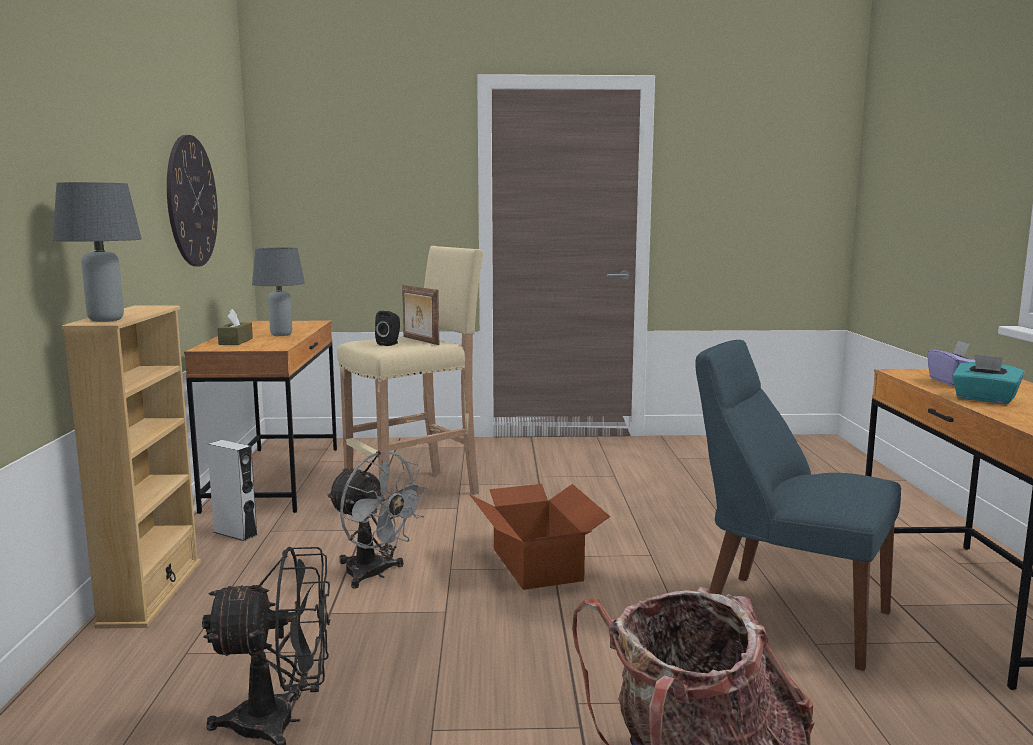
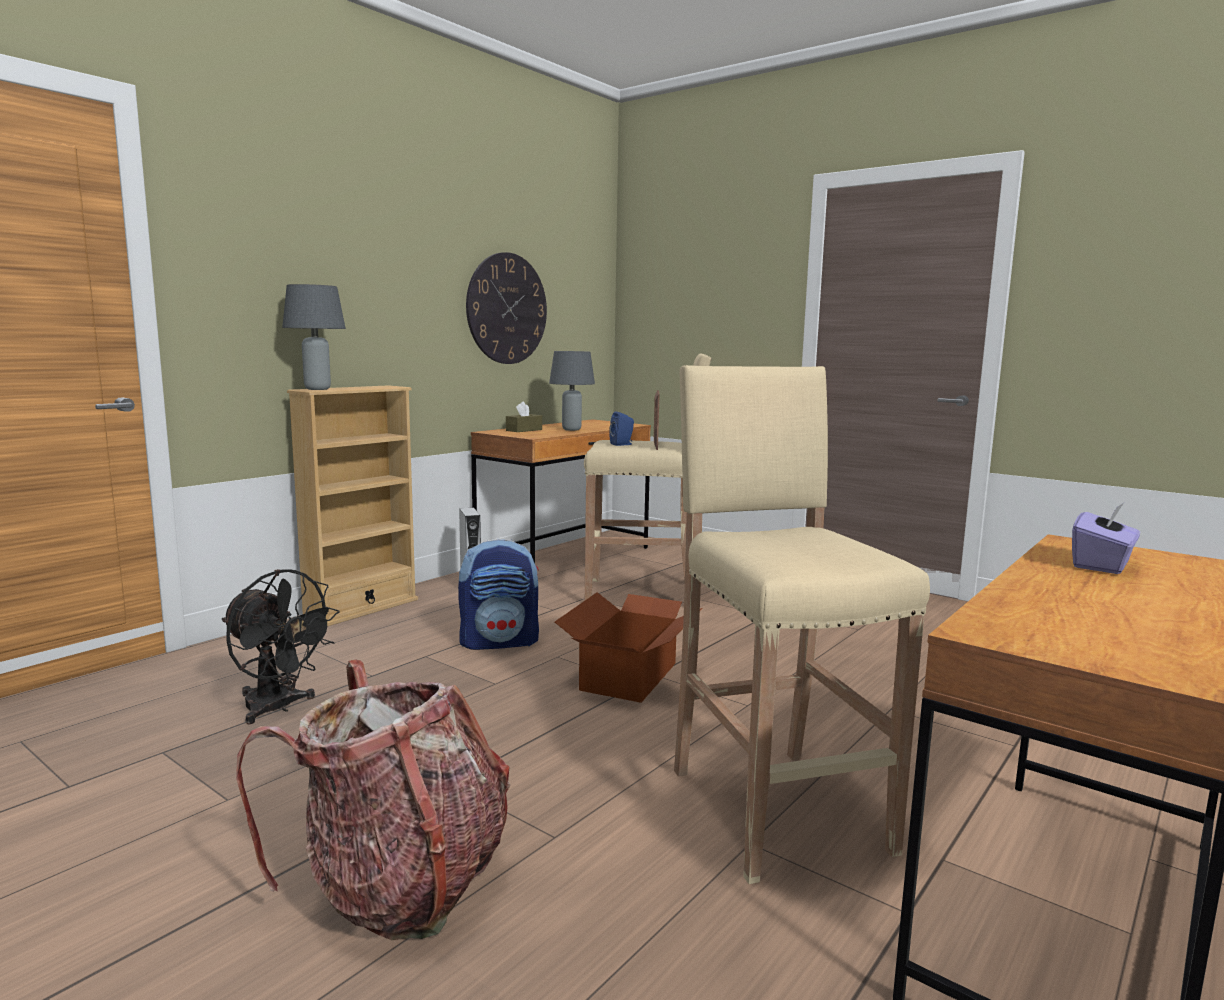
camera: 40 degrees right, 0 degrees up
grey fan [327,451,428,589] -> backpack [458,539,539,650]
black speaker [375,311,400,346] -> blue speaker [609,412,634,446]
blue chair [695,340,901,671] -> beige stool [674,365,930,884]
turquoise tissue box [952,354,1024,404] -> none

